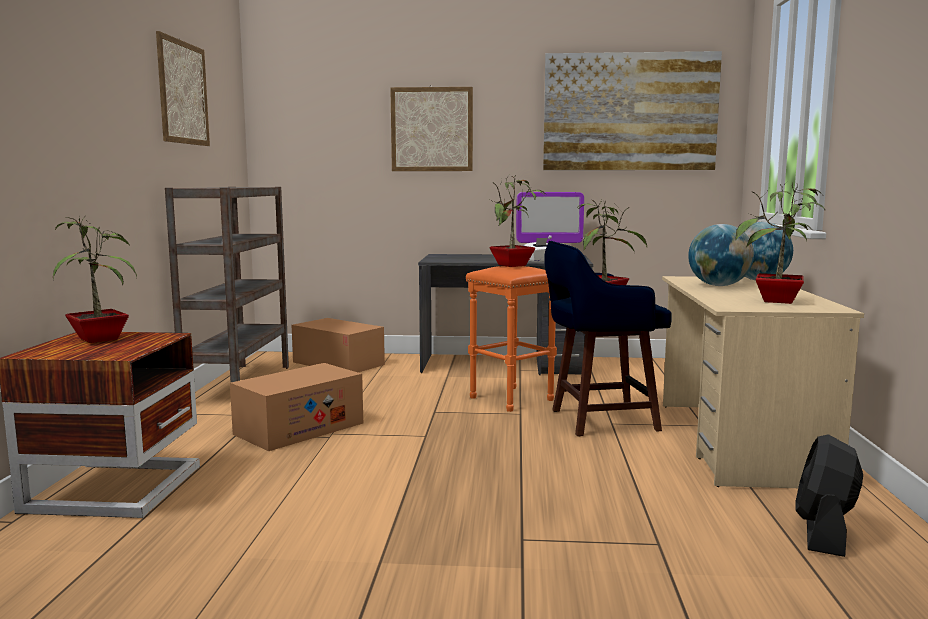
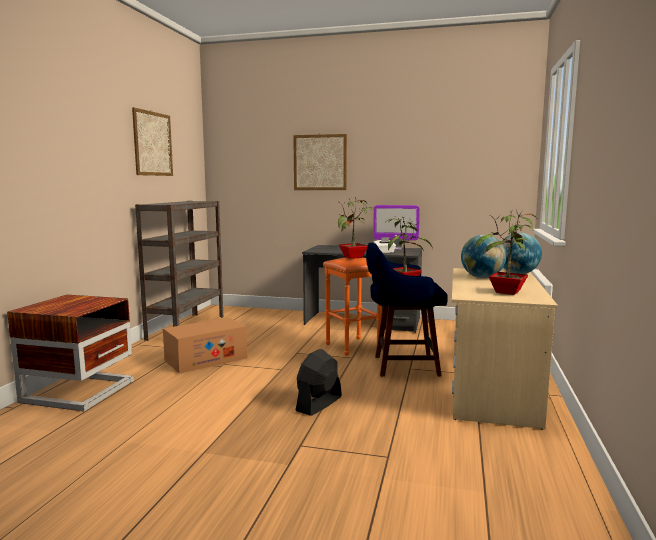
camera: 10 degrees right, 0 degrees up
potted plant [53,217,137,343] -> none
cardboard box [292,318,385,372] -> none
picture [543,51,722,170] -> none
black fan [795,434,863,557] -> black fan moved to [295,349,342,416]

